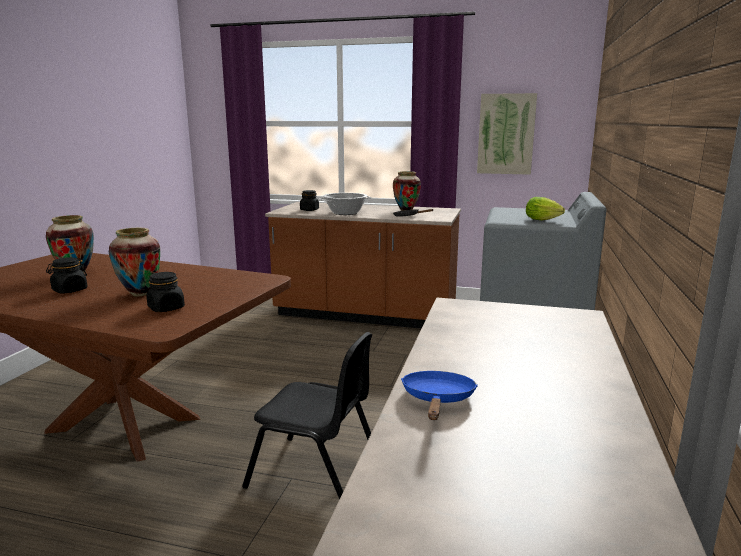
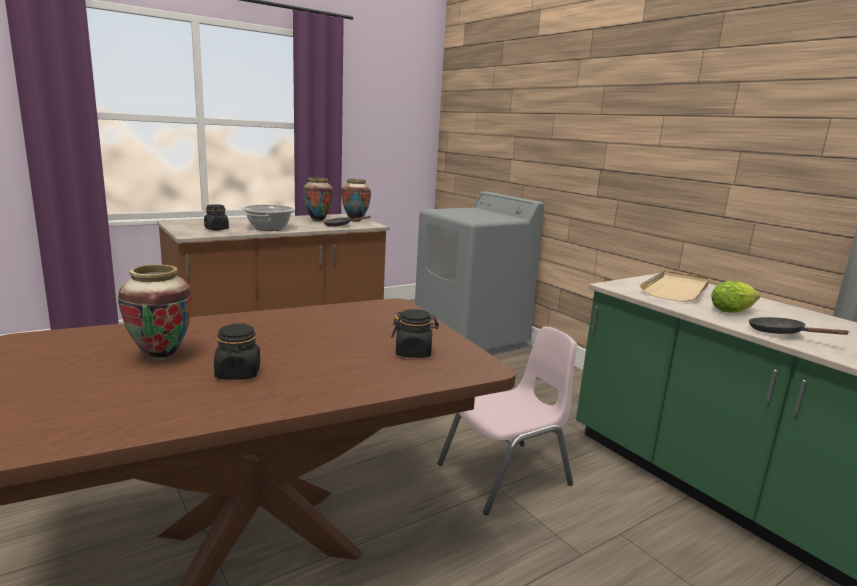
camera: 50 degrees left, 0 degrees up
vase [109,228,160,296] -> vase moved to [341,179,371,222]
black chair [242,332,372,500] -> pink chair [438,327,577,515]
blue frying pan [401,371,478,420] -> black frying pan [749,317,850,335]
picture [477,93,537,175] -> none
lettuce [526,197,565,220] -> lettuce moved to [711,281,760,313]
none -> beige tray [640,270,709,302]

